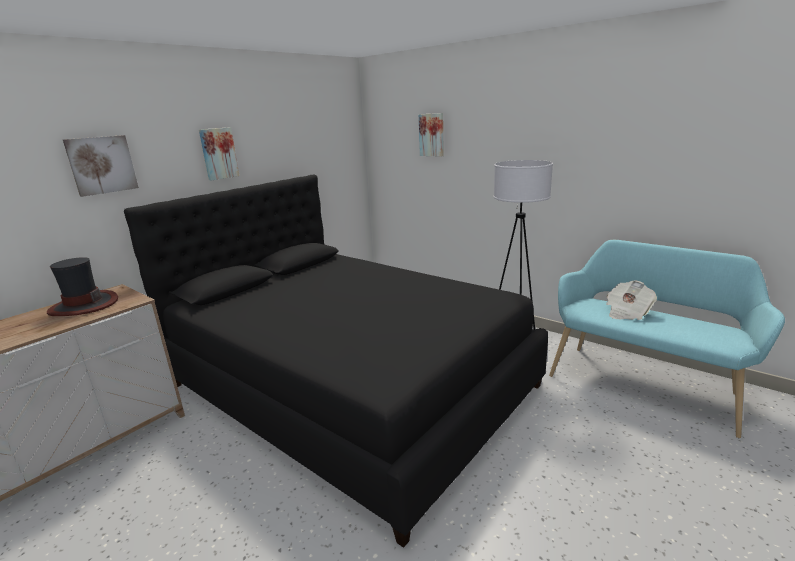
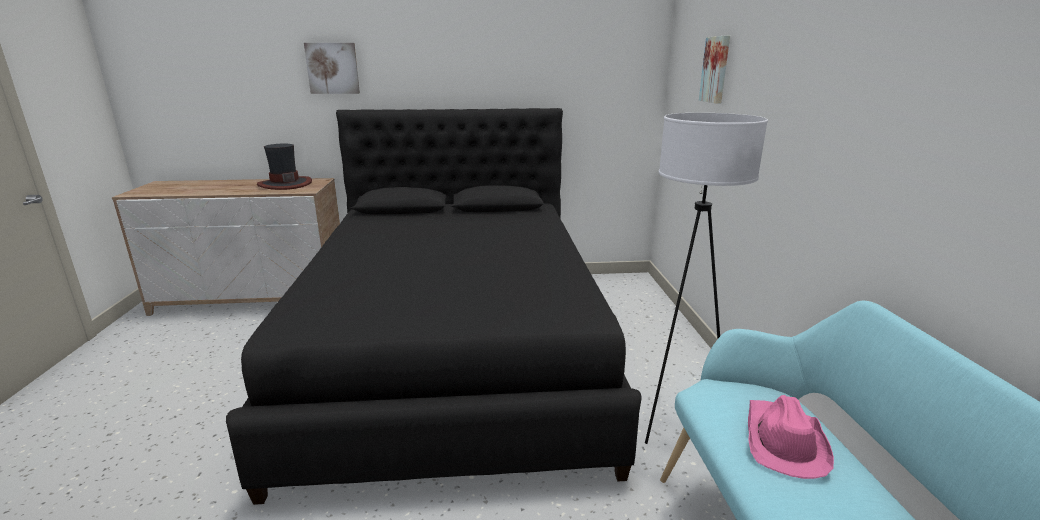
camera: 45 degrees right, 0 degrees up
picture [199,127,239,180] -> none
newspaper [606,281,657,320] -> pink hat [748,395,834,479]

